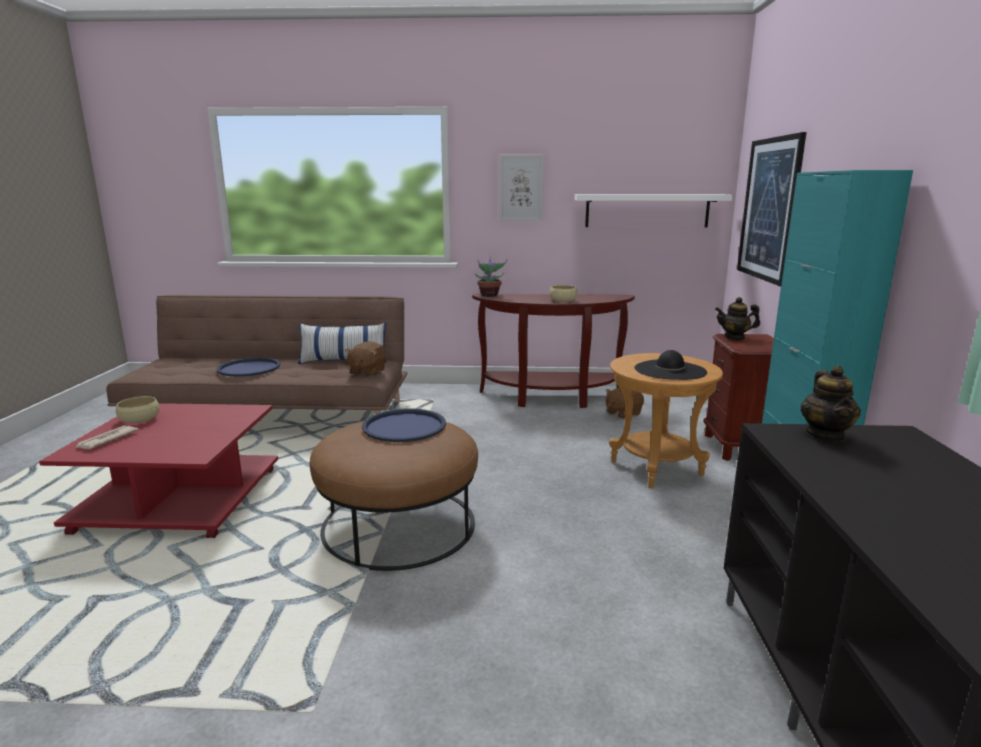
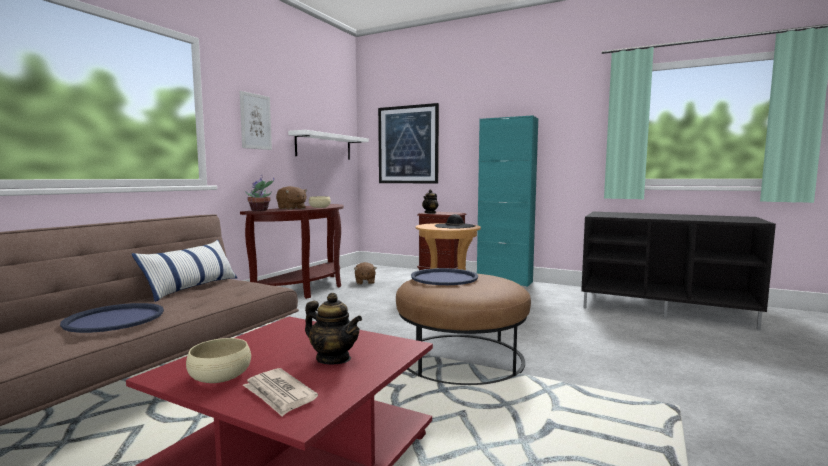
camera: 65 degrees left, 10 degrees down
brown plush toy [345,341,386,377] -> brown plush toy moved to [276,186,307,210]
teapot [800,366,861,442] -> teapot moved to [305,293,362,364]

